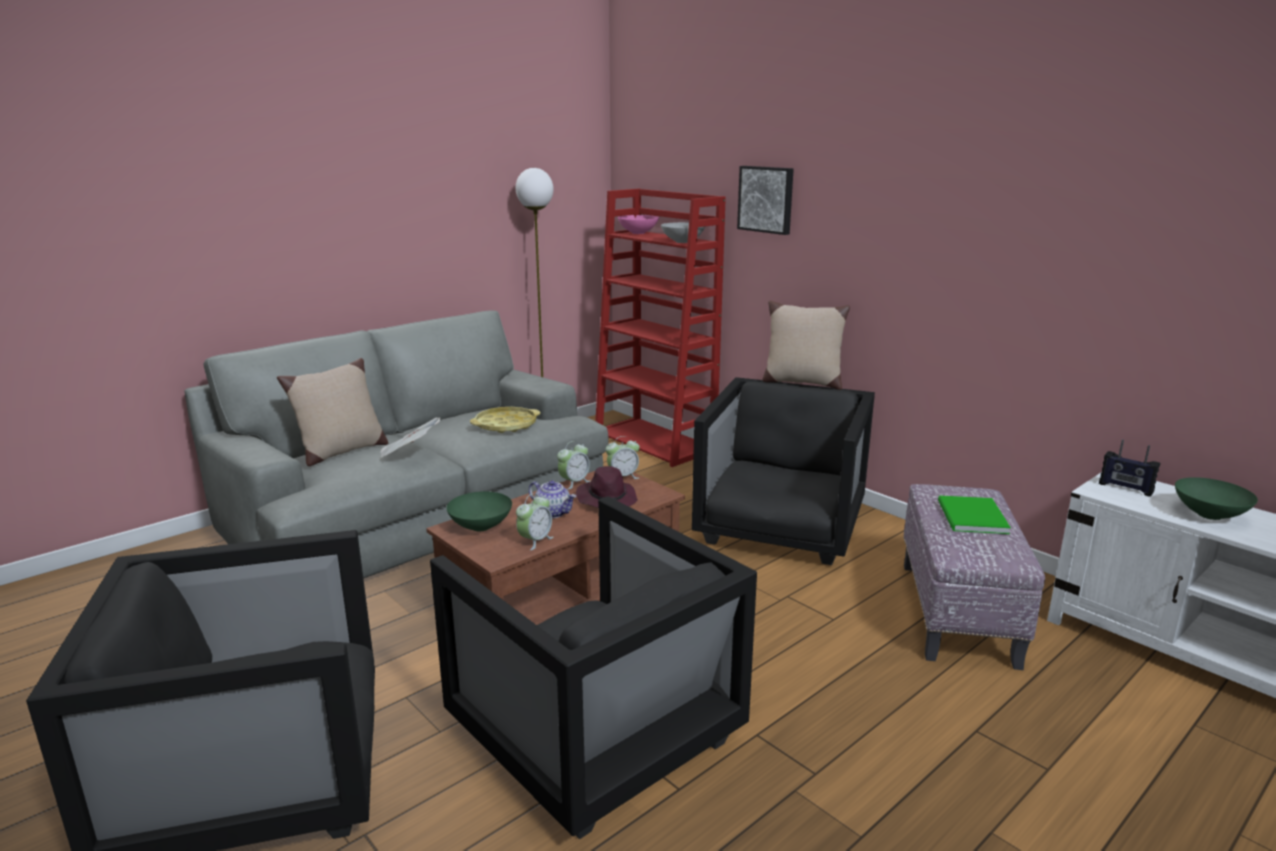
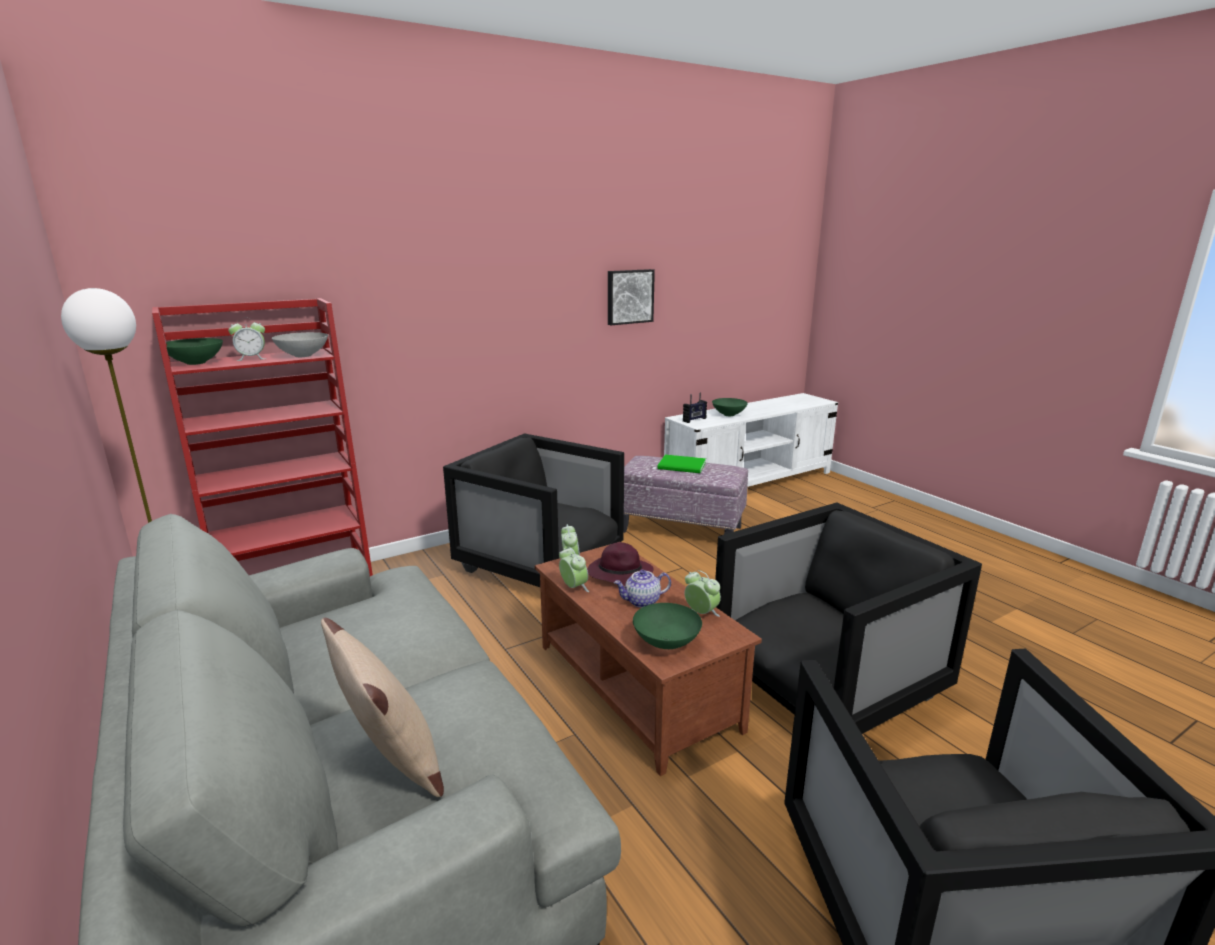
camera: 80 degrees left, 0 degrees up
newspaper [379,417,441,459] -> none
yellow tray [470,407,540,433] -> none
teapot [529,481,576,518] -> teapot turned 150 degrees counterclockwise [614,570,671,608]
pink bowl [618,215,659,234] -> green bowl [166,338,223,365]
picture [737,166,794,235] -> picture moved to [608,269,655,325]
beige pillow [763,301,850,390] -> none
none -> alarm clock [228,319,265,361]

